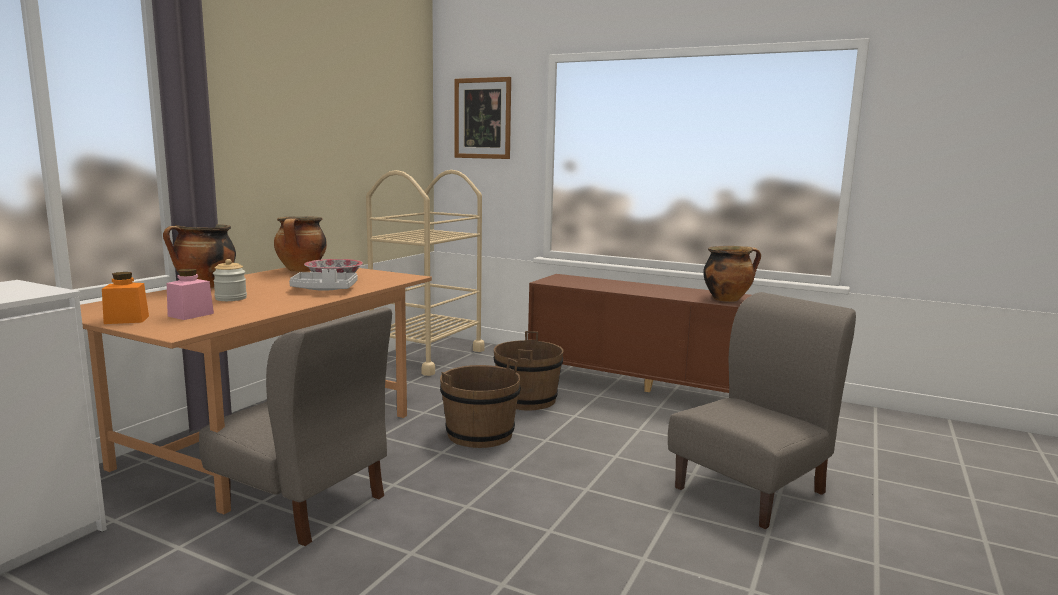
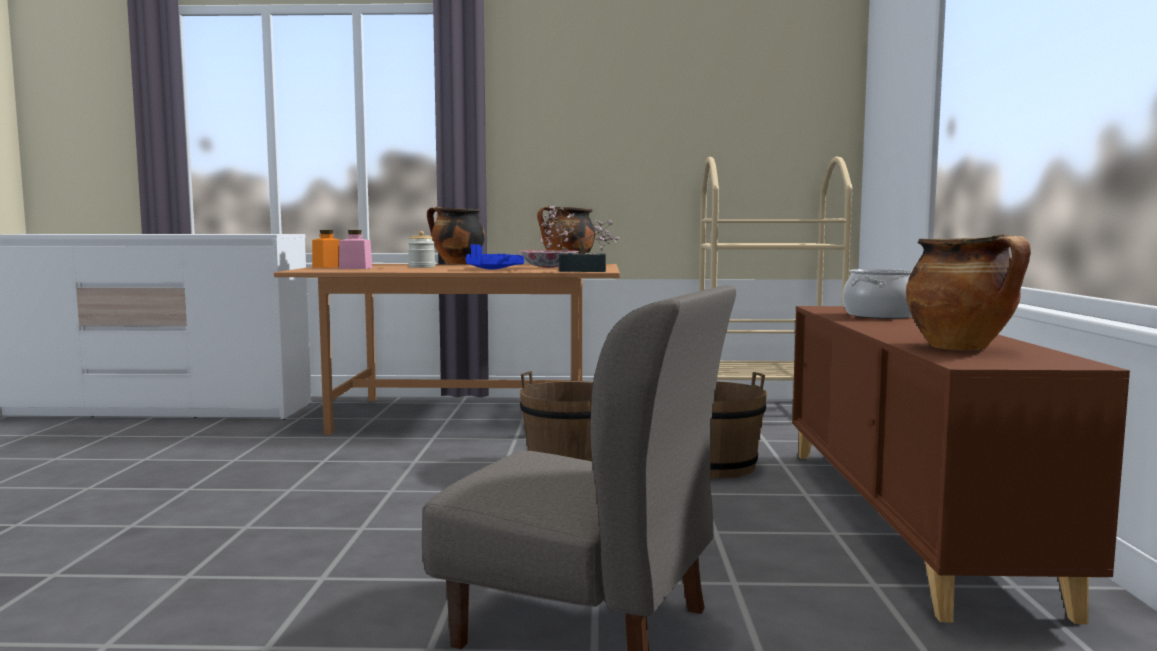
camera: 65 degrees right, 5 degrees down
grey chair [199,307,392,546] -> none
grey tray [289,269,358,291] -> blue tray [466,244,524,270]
picture [455,77,511,159] -> none
none -> potted plant [540,205,620,272]
none -> cooking pot [843,269,912,319]

